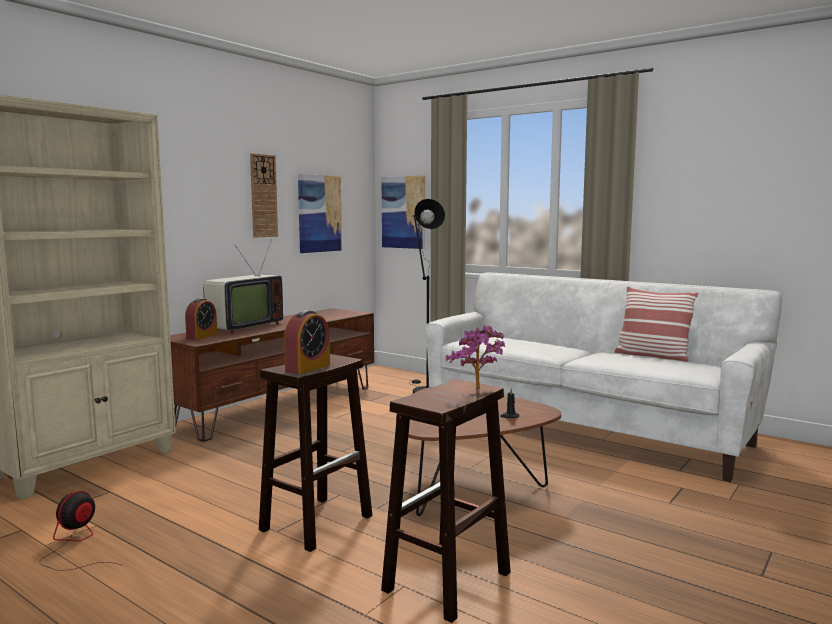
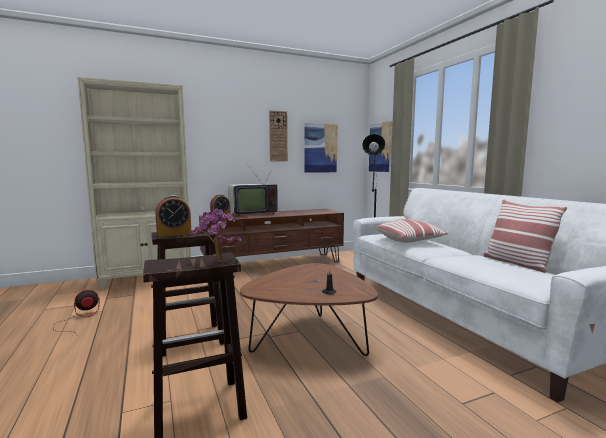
camera: 30 degrees right, 0 degrees up
none -> pillow [375,219,448,243]

